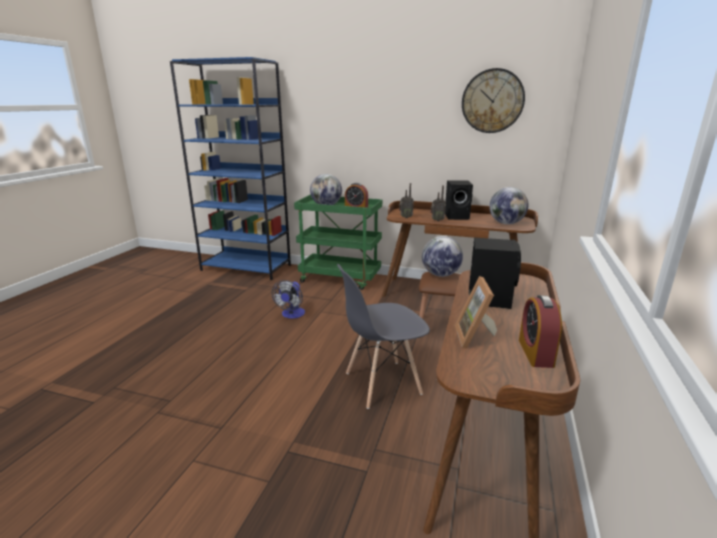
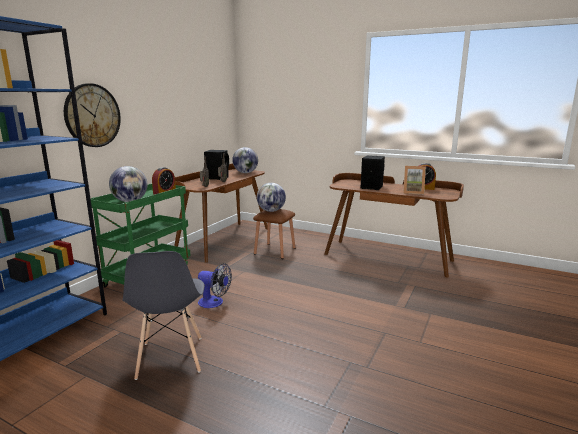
camera: 80 degrees left, 5 degrees down
grey chair [337,264,430,409] -> grey chair moved to [123,251,204,380]
wall clock [462,68,525,133] -> wall clock moved to [64,83,121,147]

